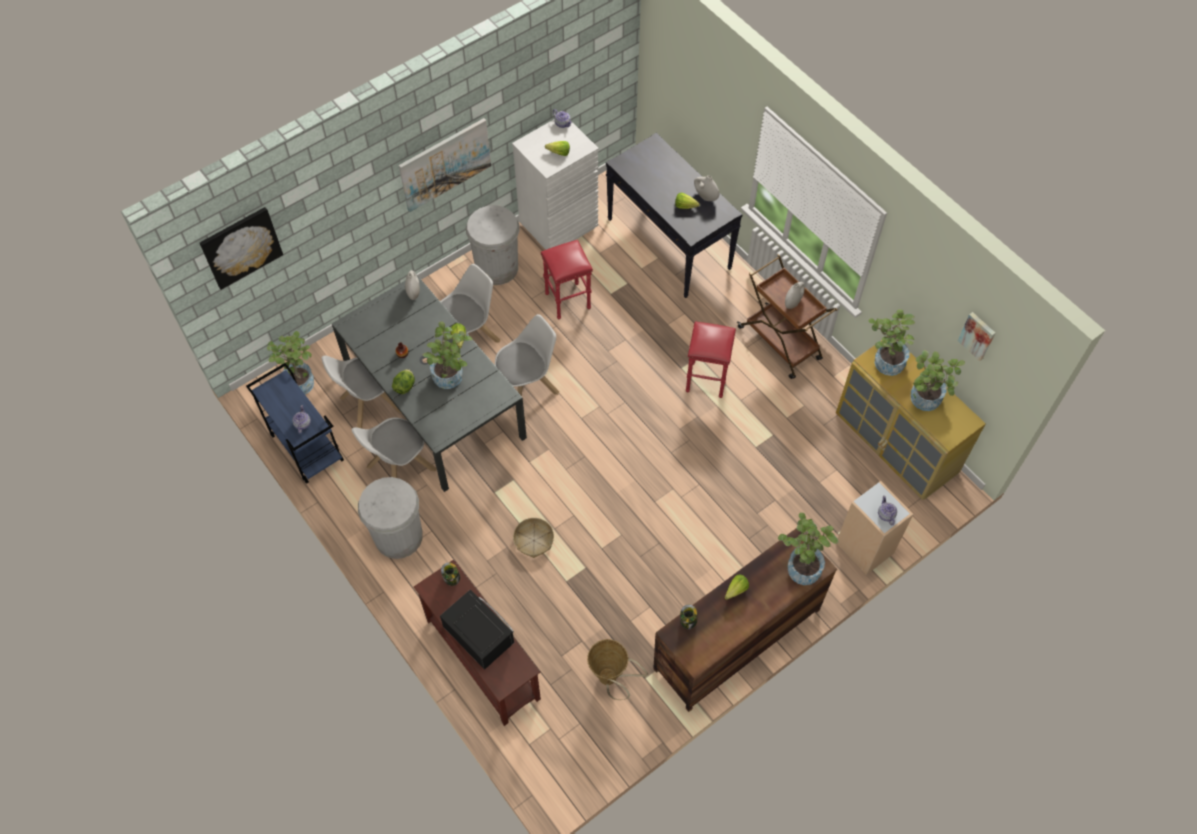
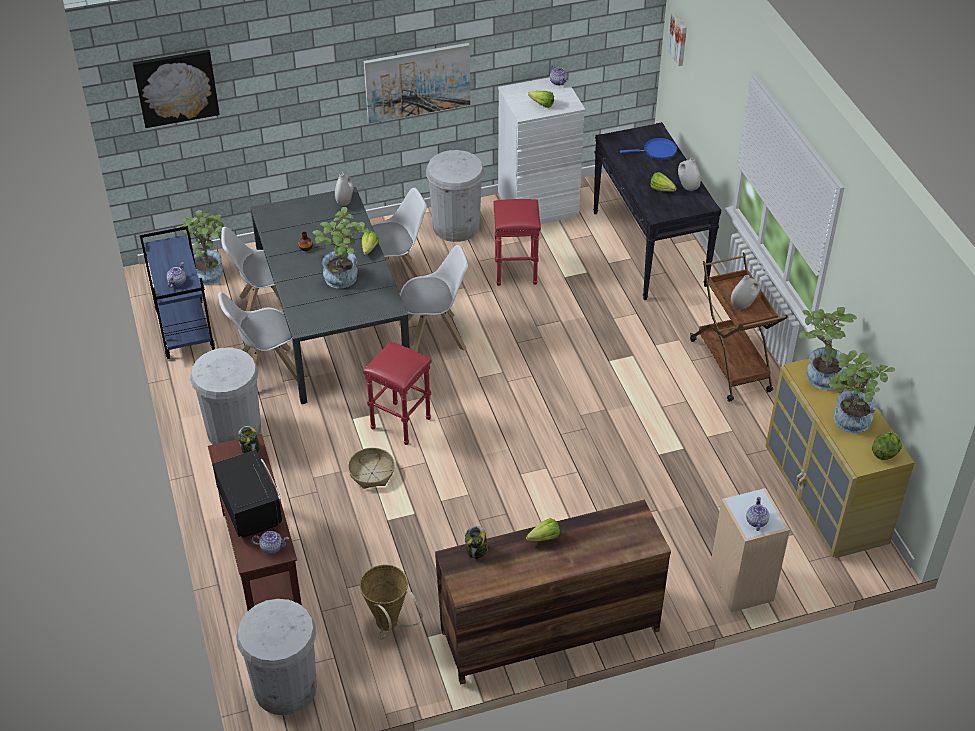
camera: 20 degrees right, 15 degrees down
lettuce [392,369,415,394] -> lettuce moved to [872,432,902,460]
red stool [686,322,736,398] -> red stool moved to [363,341,432,445]
potted plant [778,512,839,585] -> none
picture [958,312,995,361] -> picture moved to [668,12,687,66]
none -> white trash can [236,599,317,715]
none -> teapot [252,531,289,554]
none -> blue frying pan [620,138,677,160]

